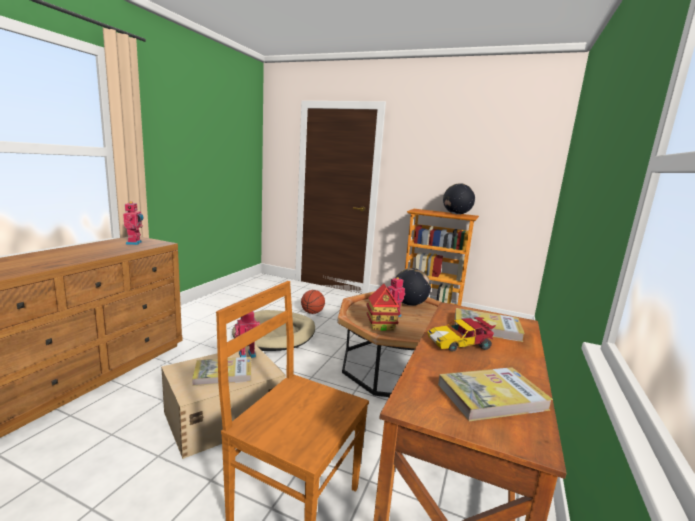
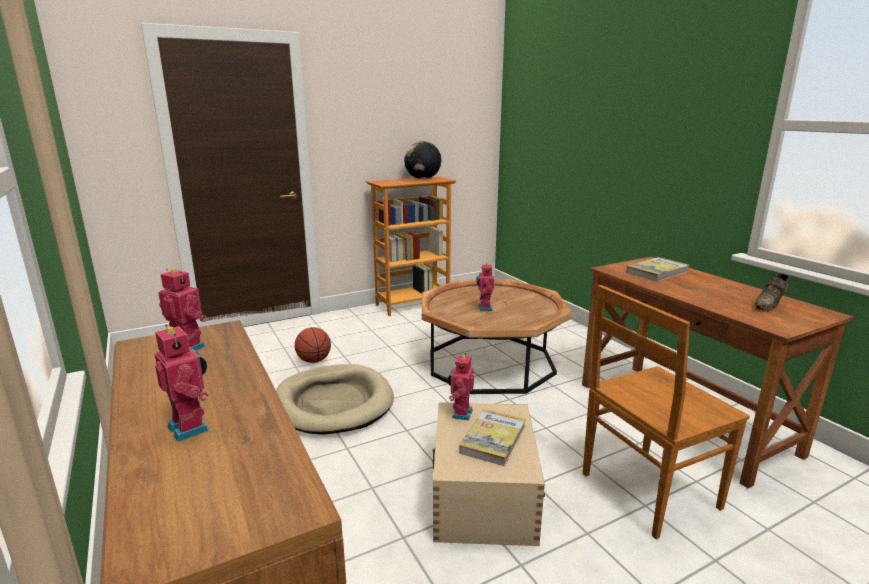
camera: 50 degrees left, 5 degrees up
toy house [366,284,400,331] -> none
globe [395,268,431,306] -> none
toy car [427,317,496,352] -> none
book [438,367,553,421] -> brown shoe [754,274,790,310]
none -> toy robot [155,324,209,442]

